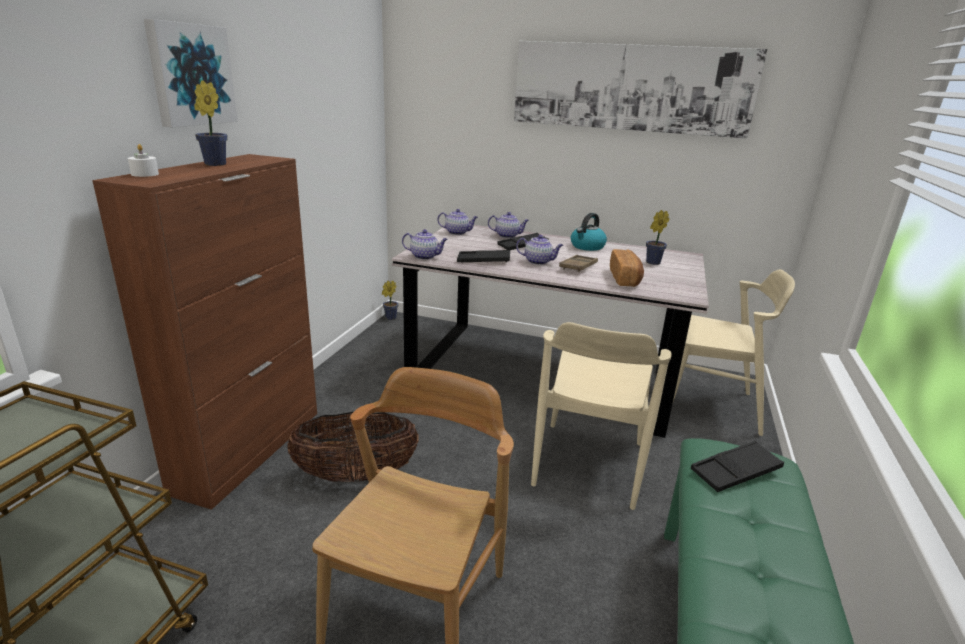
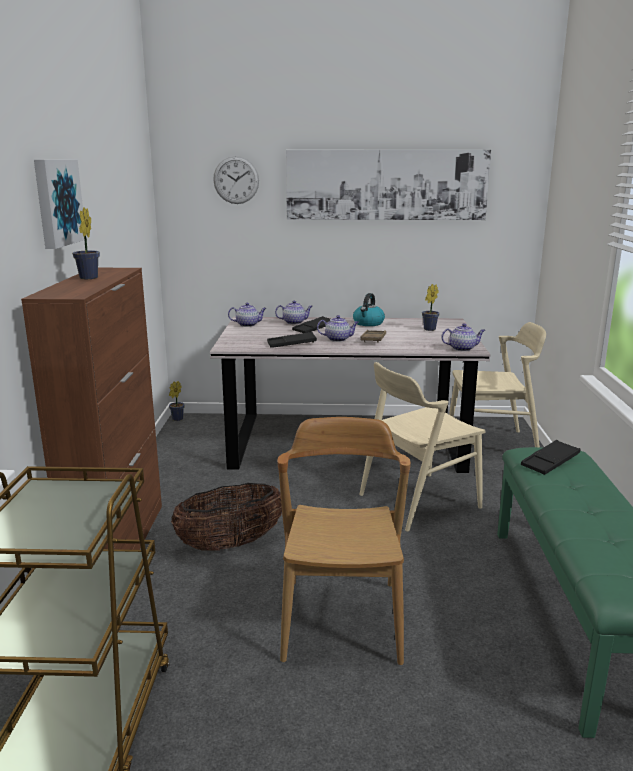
camera: 15 degrees left, 5 degrees down
white candle [128,144,159,177] -> none
teapot [402,229,448,260] -> teapot moved to [441,323,485,351]
beige chair [531,322,672,510] -> beige chair turned 60 degrees clockwise [359,362,485,532]
bread [610,249,644,287] -> none
none -> wall clock [213,156,259,204]

